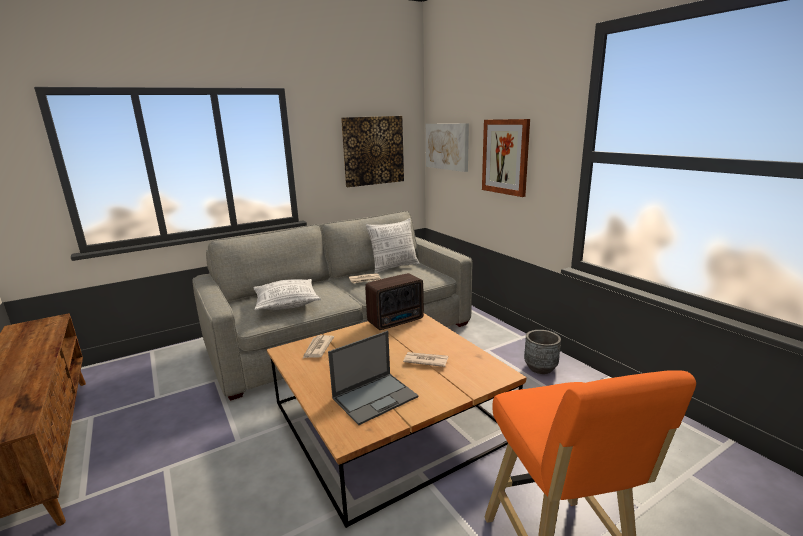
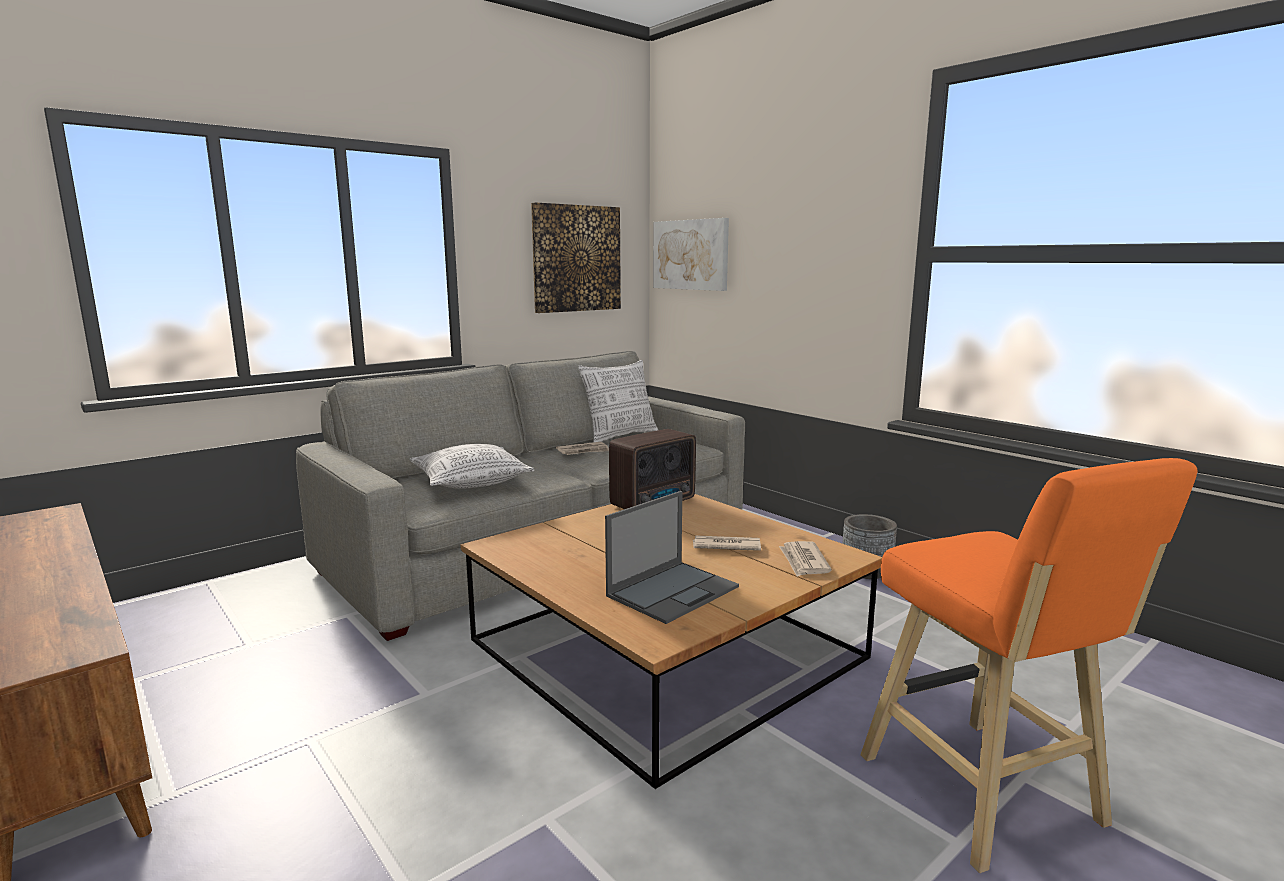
camera: 10 degrees left, 5 degrees down
newspaper [303,335,334,358] -> newspaper moved to [779,541,832,577]
picture [482,119,530,197] -> none

